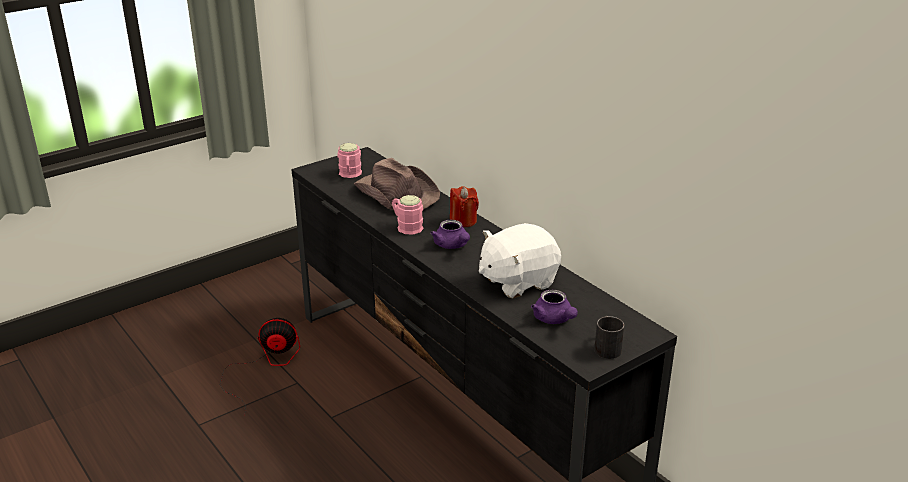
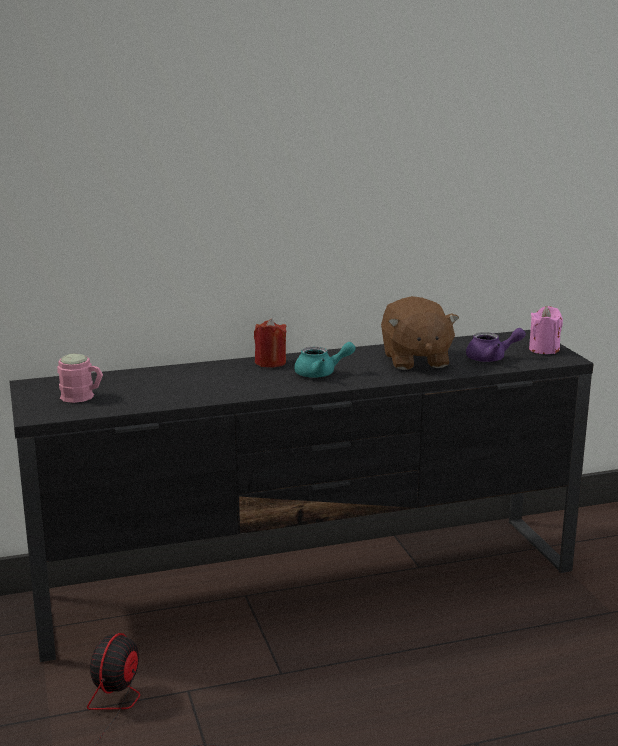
camera: 70 degrees left, 10 degrees down
brown hat [354,158,440,210] -> none
pink mug [392,195,424,234] -> none
purple teapot [430,220,470,249] -> turquoise teapot [294,342,356,378]
white plush toy [479,223,561,298] -> brown plush toy [381,296,459,370]
black mug [594,316,624,359] -> pink candle [529,306,563,354]

